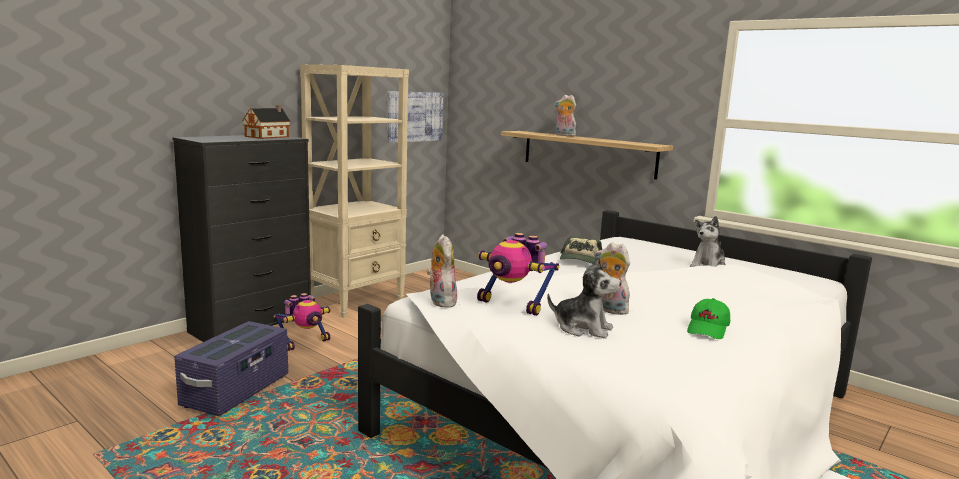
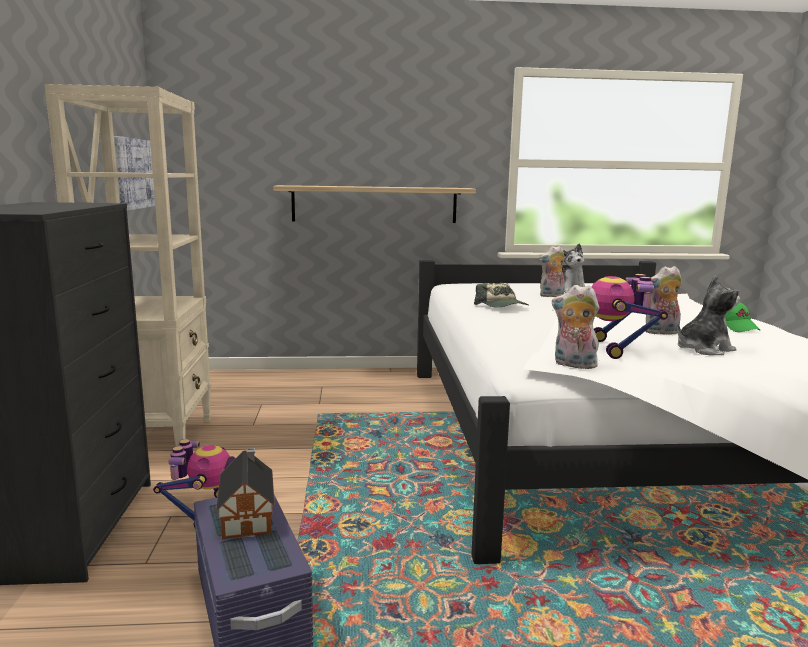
camera: 45 degrees left, 0 degrees up
toy house [242,105,291,139] -> toy house moved to [216,448,275,540]
toy robot [477,233,559,316] -> toy robot turned 105 degrees clockwise [592,274,668,359]
plush toy [555,95,576,136] -> plush toy moved to [539,246,565,297]

